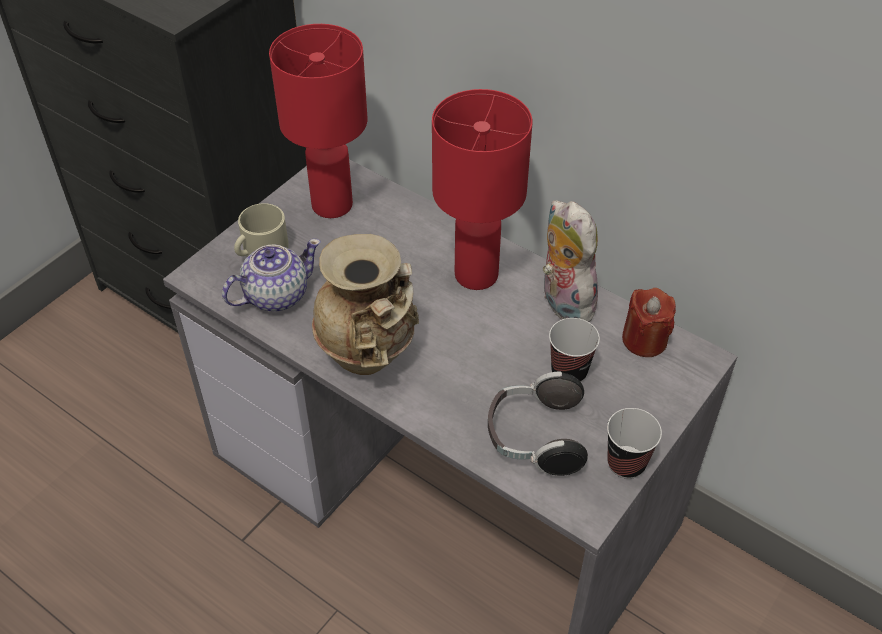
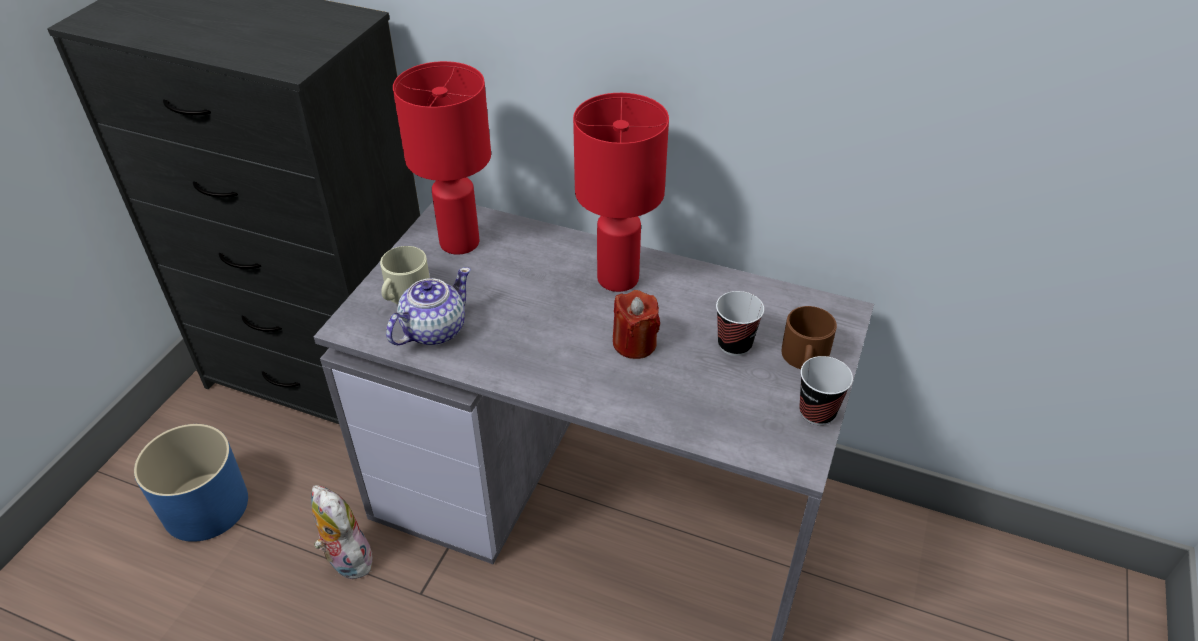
camera: 15 degrees left, 5 degrees down
beige vase [312,234,419,375] -> none
headphones [488,371,588,476] -> none
plush toy [543,200,599,322] -> plush toy moved to [311,485,377,580]
red candle [622,288,676,357] -> red candle moved to [613,290,660,359]
none -> blue planter [134,424,248,542]
none -> brown mug [782,306,837,369]

